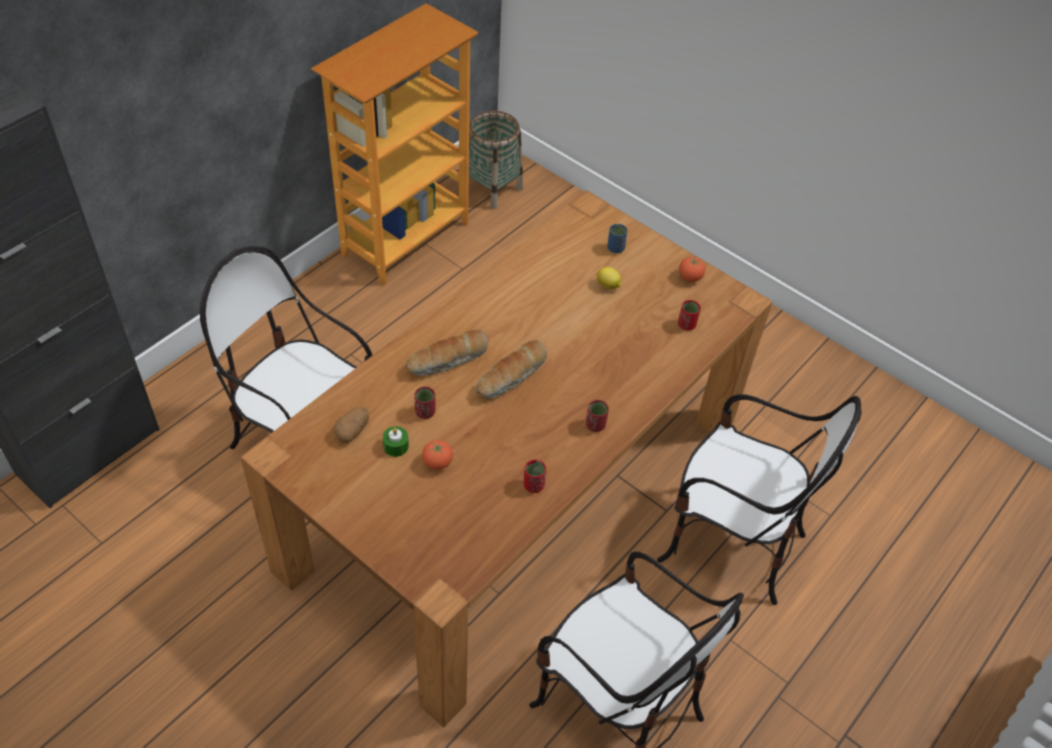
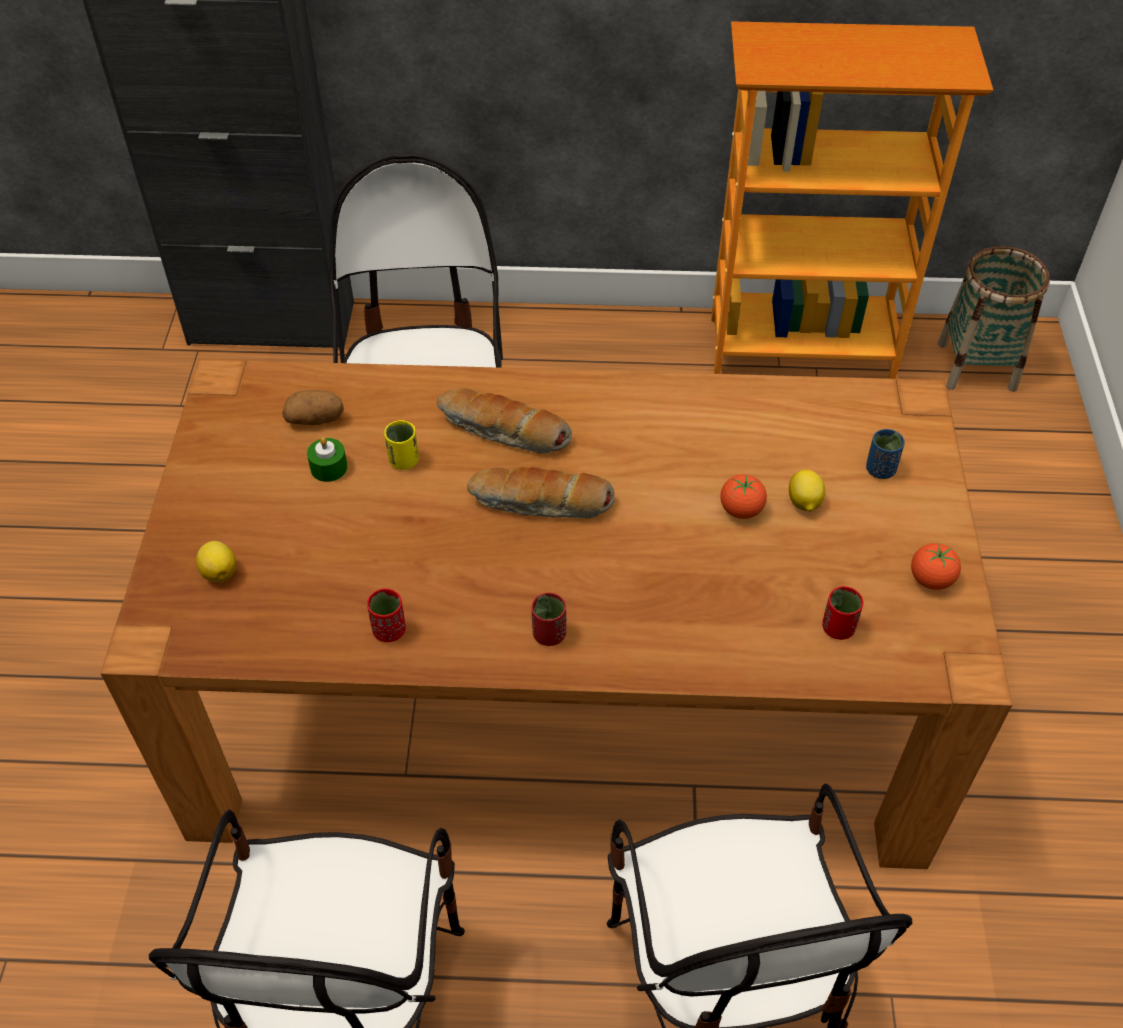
camera: 55 degrees right, 0 degrees up
red cup [414,386,435,419] -> yellow cup [384,420,419,470]
tomato [422,440,453,470] -> tomato moved to [720,474,767,519]
none -> lemon [196,541,236,582]

